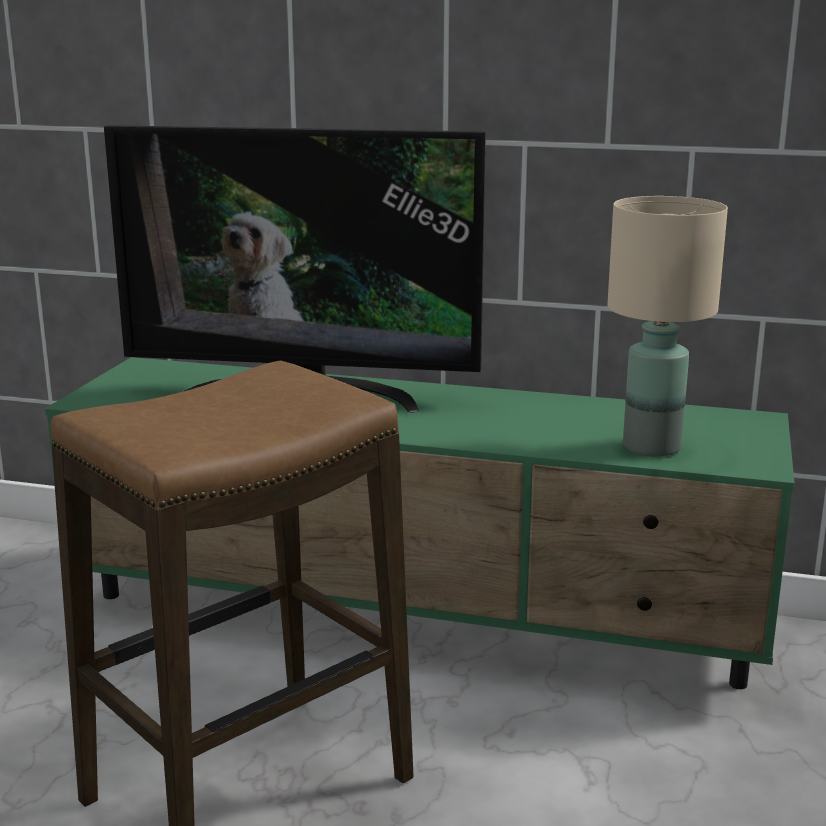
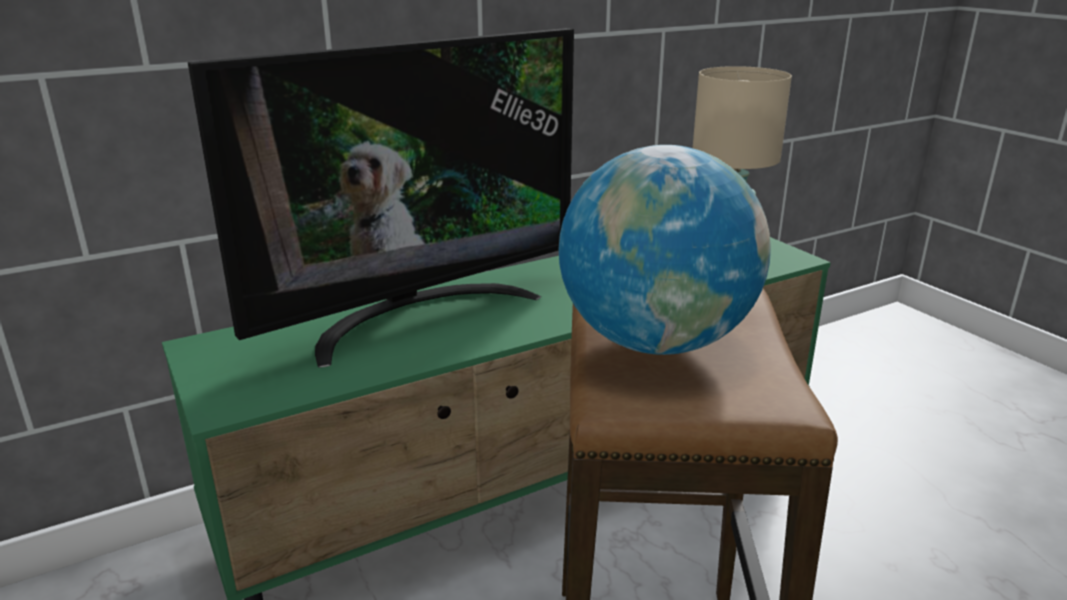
camera: 45 degrees left, 5 degrees up
none -> globe [559,145,771,355]

